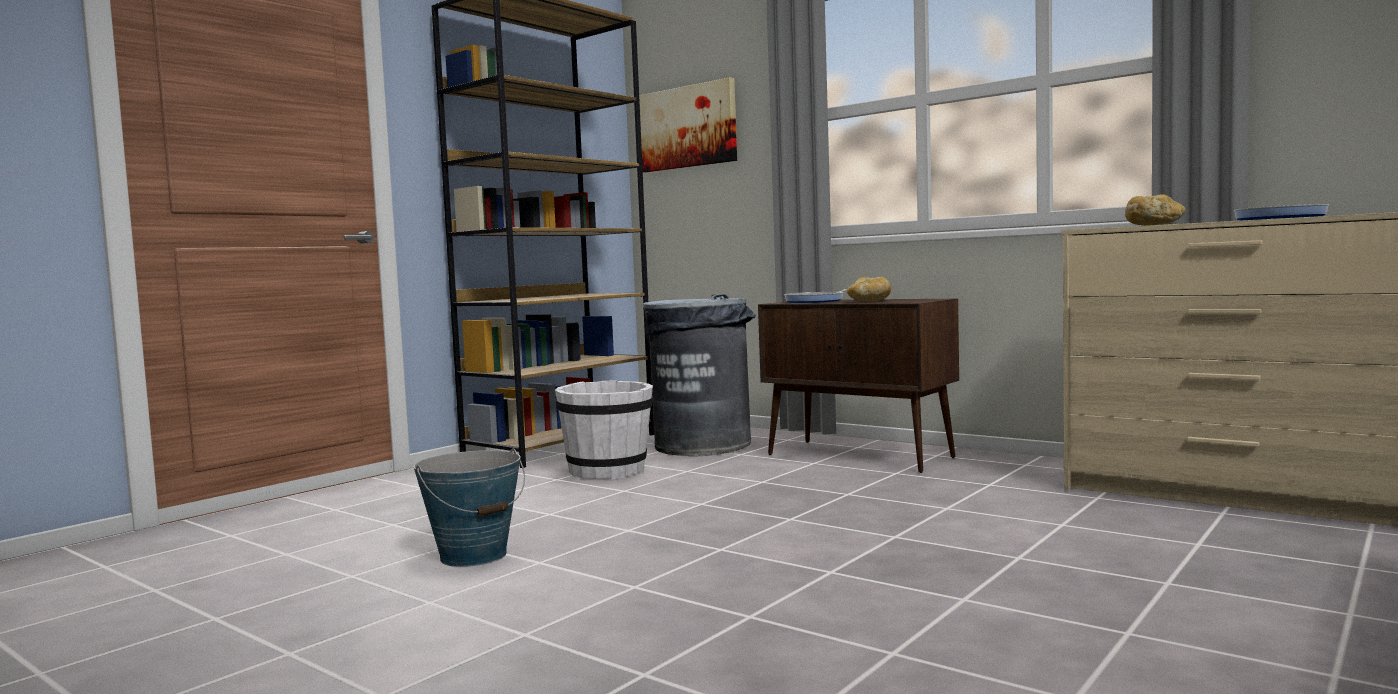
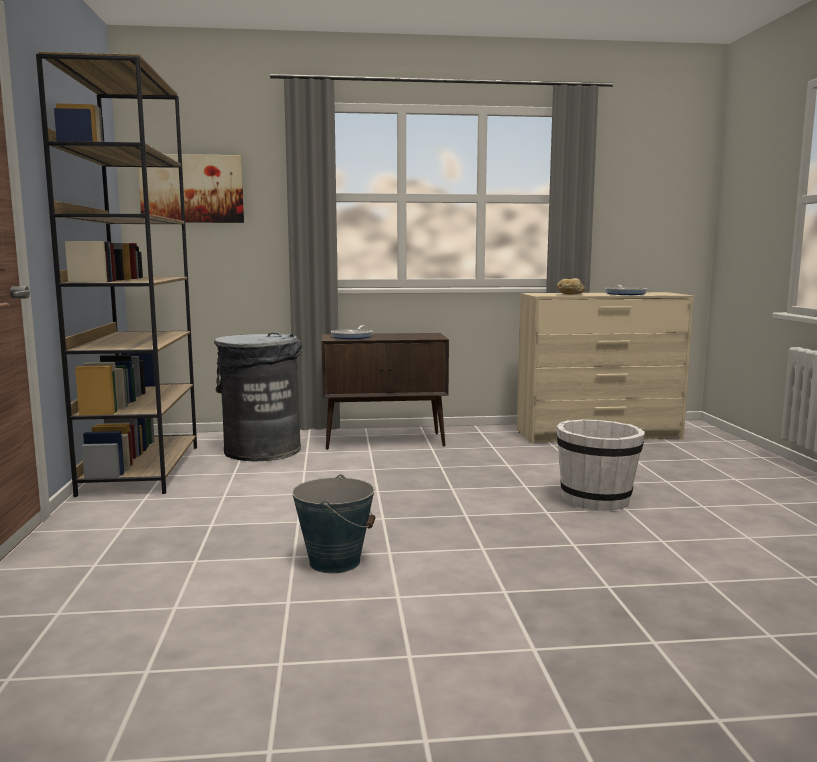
camera: 45 degrees left, 5 degrees up
white bucket [555,380,653,479] -> white bucket moved to [556,419,645,511]
bread [847,277,891,301] -> none

